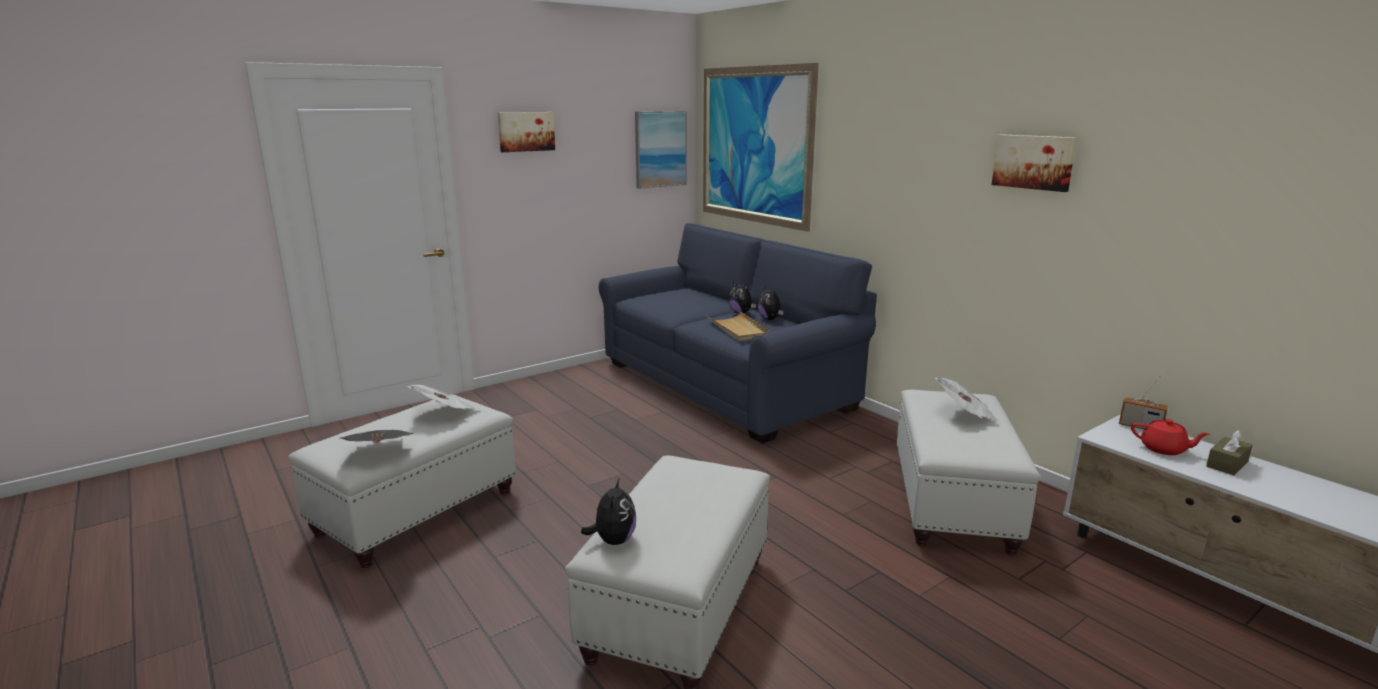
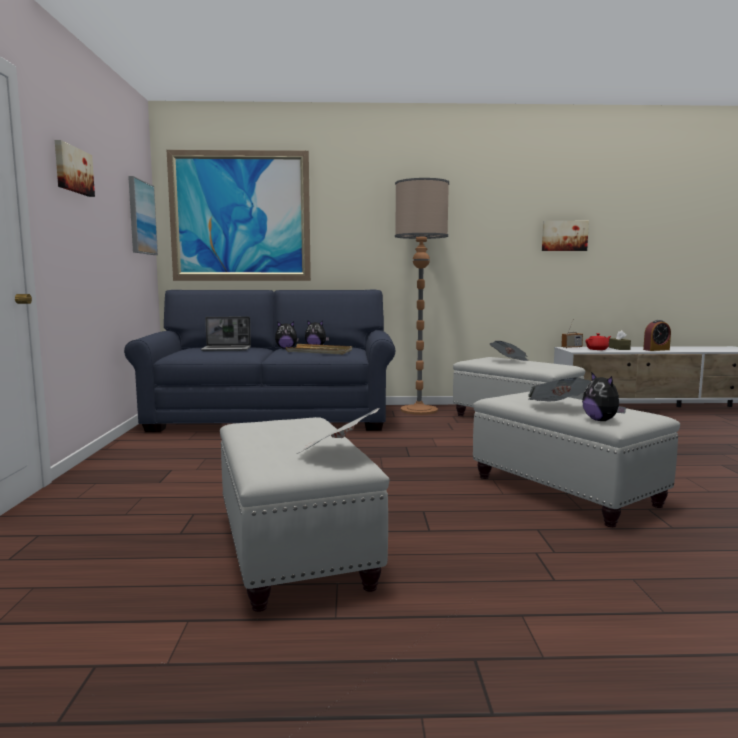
camera: 55 degrees left, 10 degrees down
newspaper [406,385,480,410] -> newspaper moved to [528,377,591,402]
plush toy [581,477,636,545] -> plush toy turned 150 degrees counterclockwise [582,372,626,421]
picture [992,135,1077,192] -> picture moved to [542,221,589,251]
none -> laptop [200,317,251,351]
none -> floor lamp [395,178,449,415]
none -> alarm clock [643,320,671,351]

